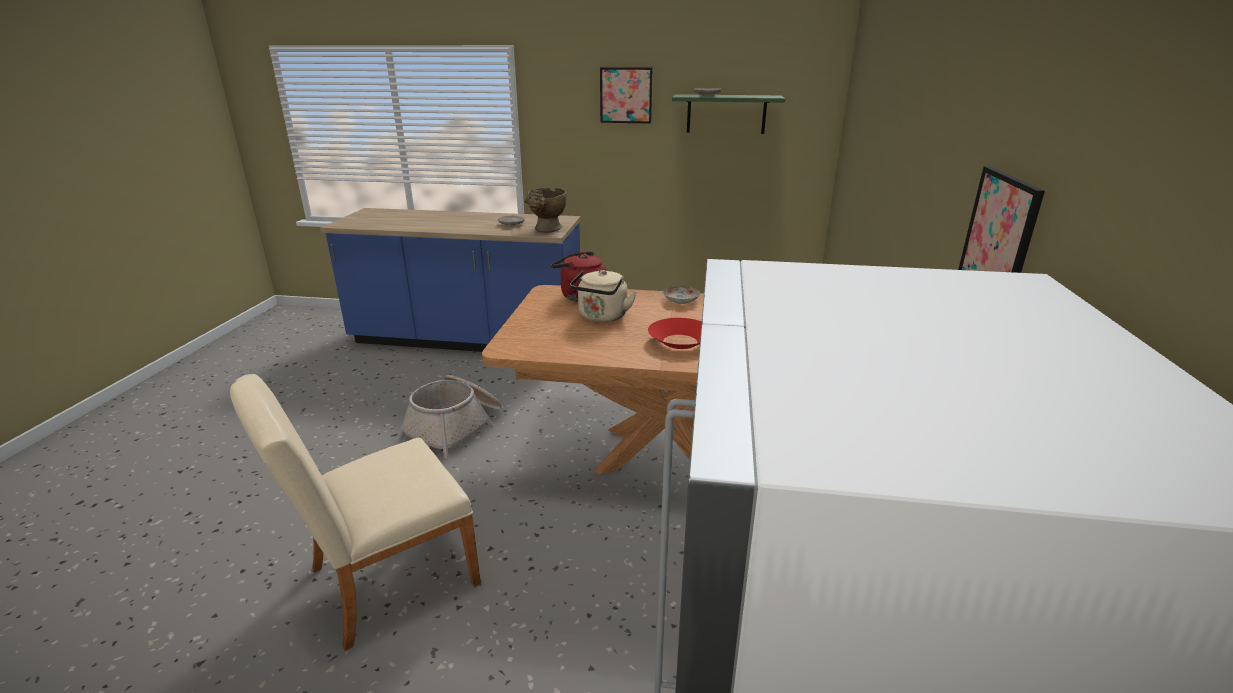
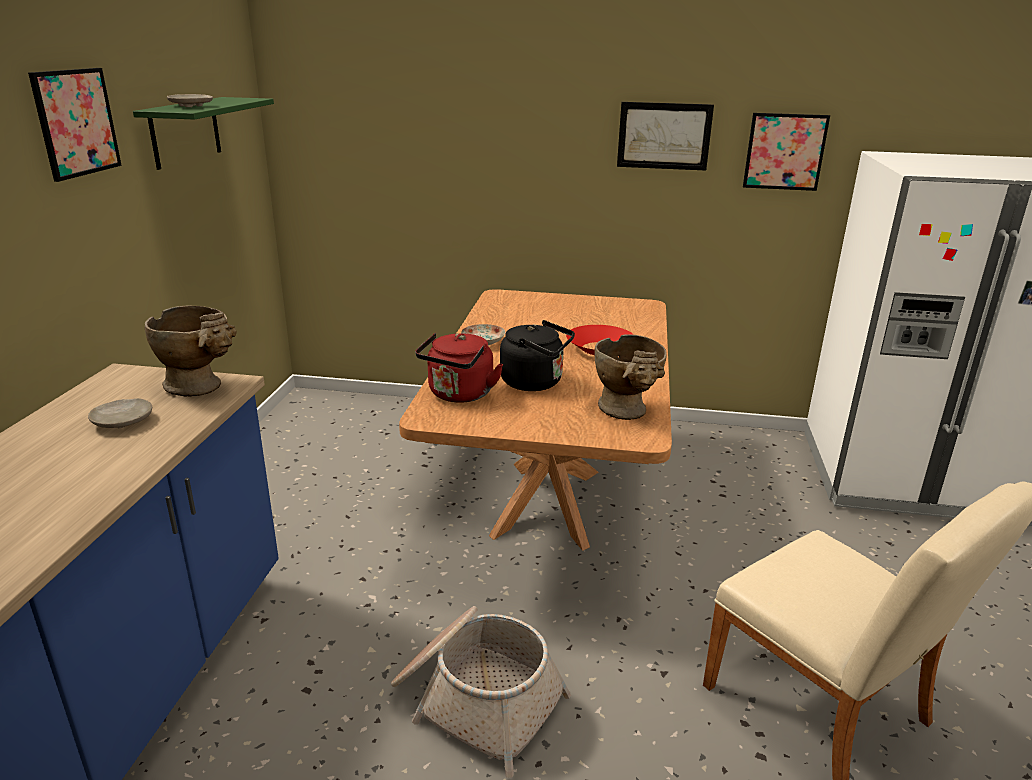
camera: 90 degrees left, 0 degrees up
beige kettle [570,270,636,322] -> black kettle [500,320,575,391]
none -> beige vase [594,334,666,420]
none -> picture [617,102,714,171]

